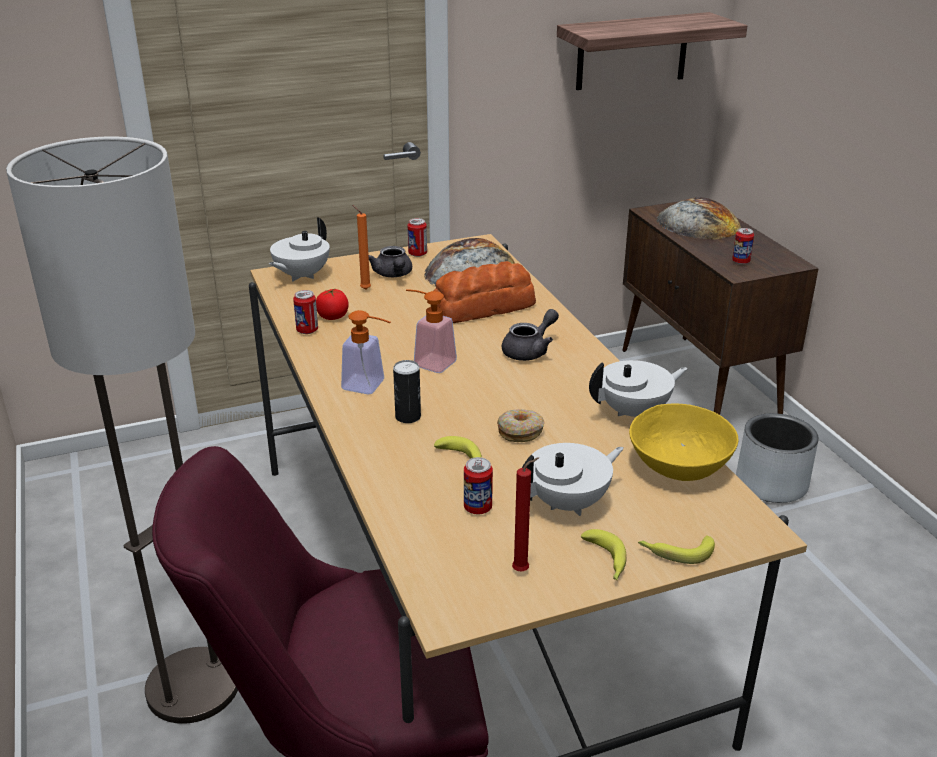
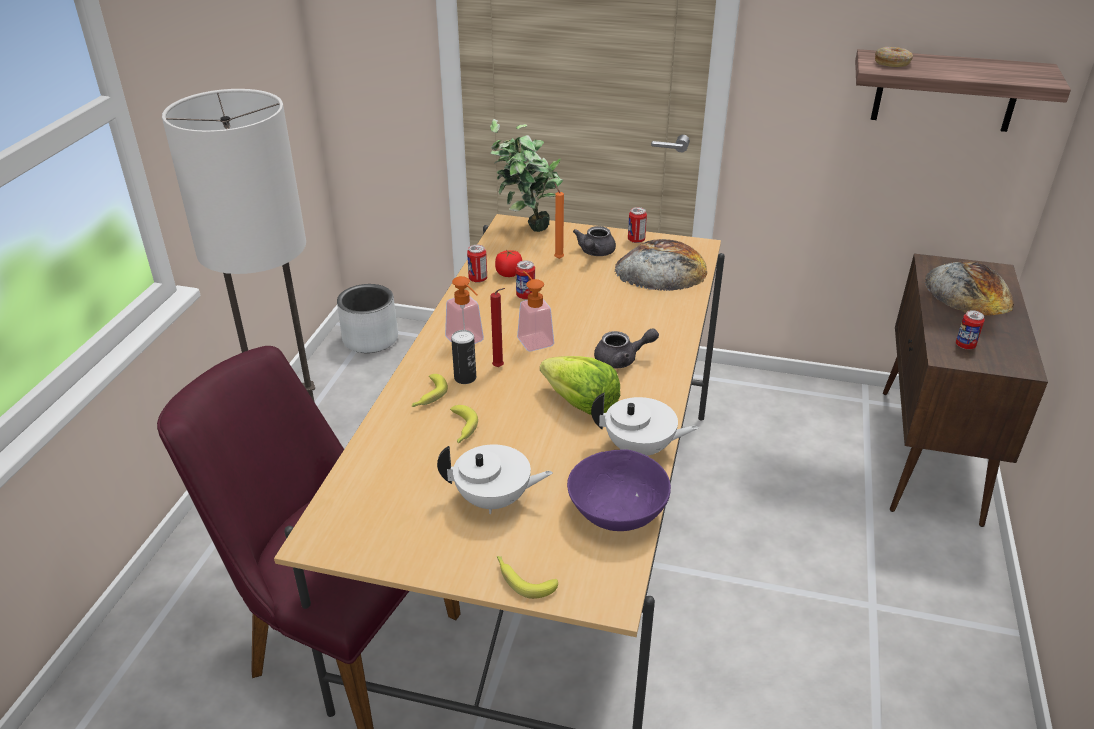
camera: 35 degrees right, 5 degrees up
white teapot [269,217,330,281] -> potted plant [490,119,563,232]
bread [434,261,536,323] -> none
can [464,457,493,514] -> can moved to [516,260,535,299]
donut [497,409,544,442] -> donut moved to [875,47,913,67]
red candle [512,457,539,571] -> red candle moved to [490,288,505,367]
banana [581,529,627,580] -> banana moved to [412,374,448,407]
yellow bowl [629,404,738,481] -> purple bowl [567,450,671,531]
grey planter [736,413,819,503] -> grey planter moved to [337,284,398,353]
none -> lettuce [540,356,620,415]

